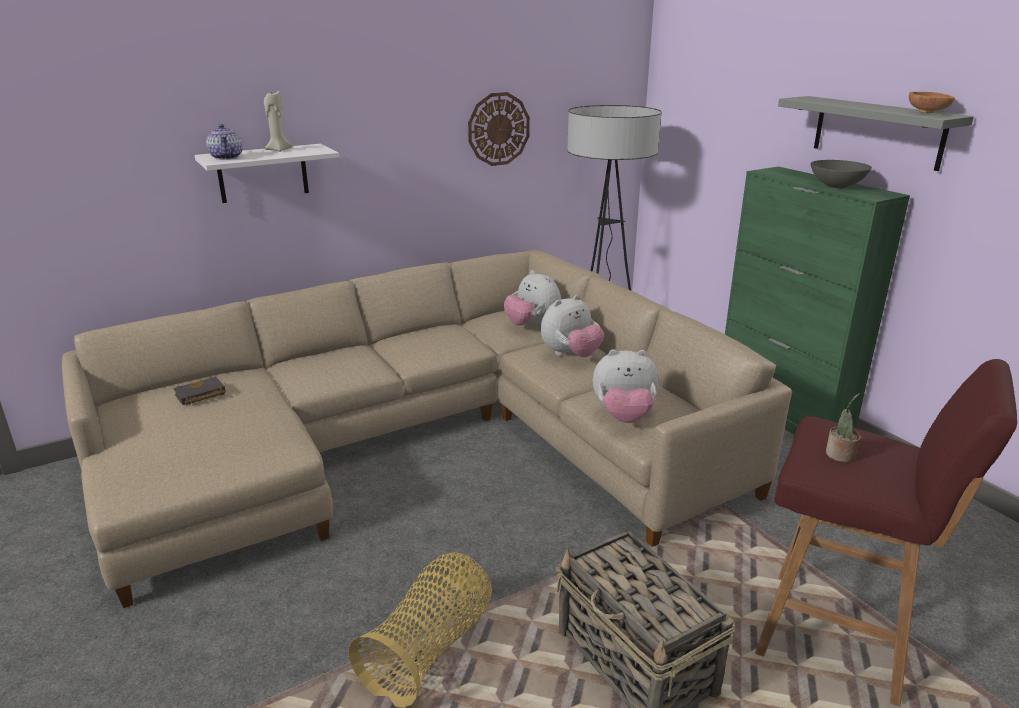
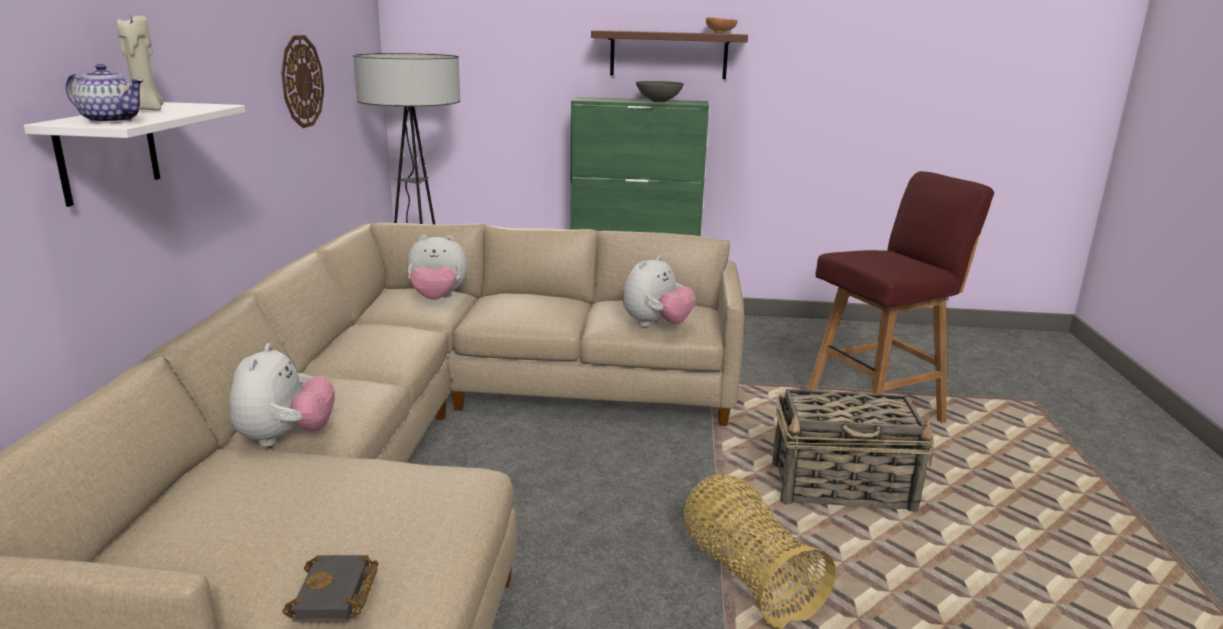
camera: 55 degrees left, 5 degrees down
black book [173,376,226,406] -> black book moved to [282,555,379,621]
plush toy [541,295,604,357] -> plush toy moved to [229,343,335,447]
grey shelf [778,96,974,171] -> brown shelf [591,30,748,79]
potted plant [826,393,861,462] -> none

